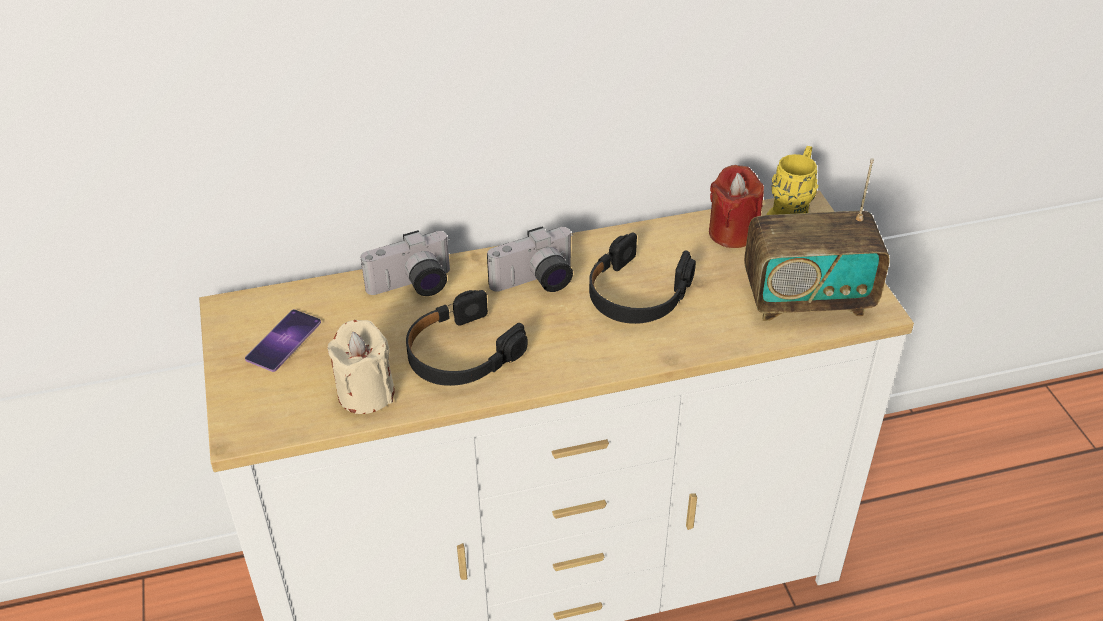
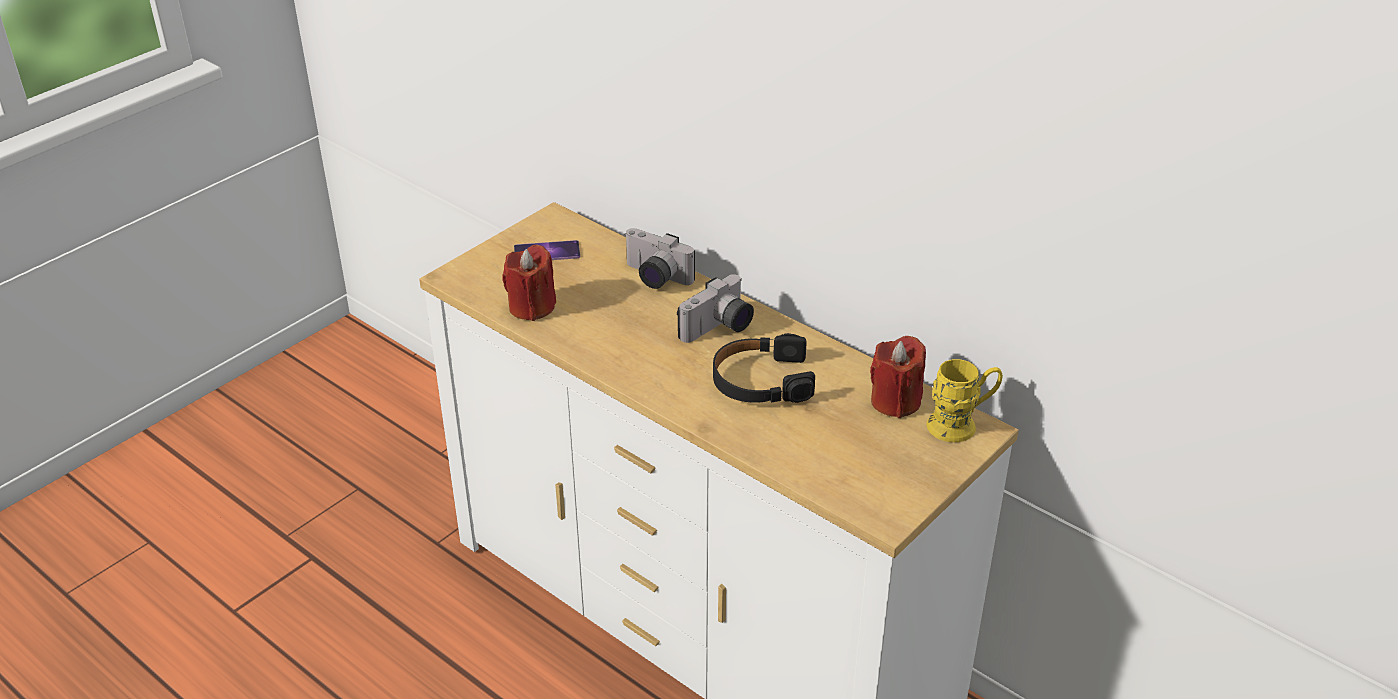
camera: 55 degrees right, 5 degrees down
beige candle [327,320,395,414] -> red candle [502,245,556,321]
black headphones [406,290,528,386] -> none
camera [487,226,573,292] -> camera turned 75 degrees counterclockwise [677,274,754,343]
radio [744,158,890,321] -> none

